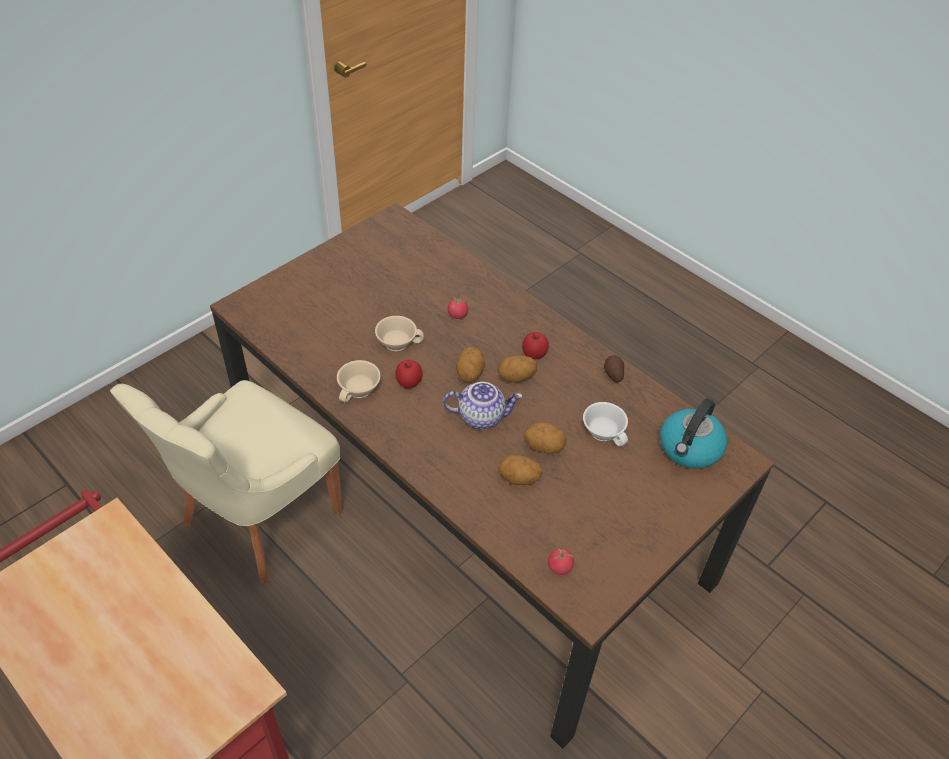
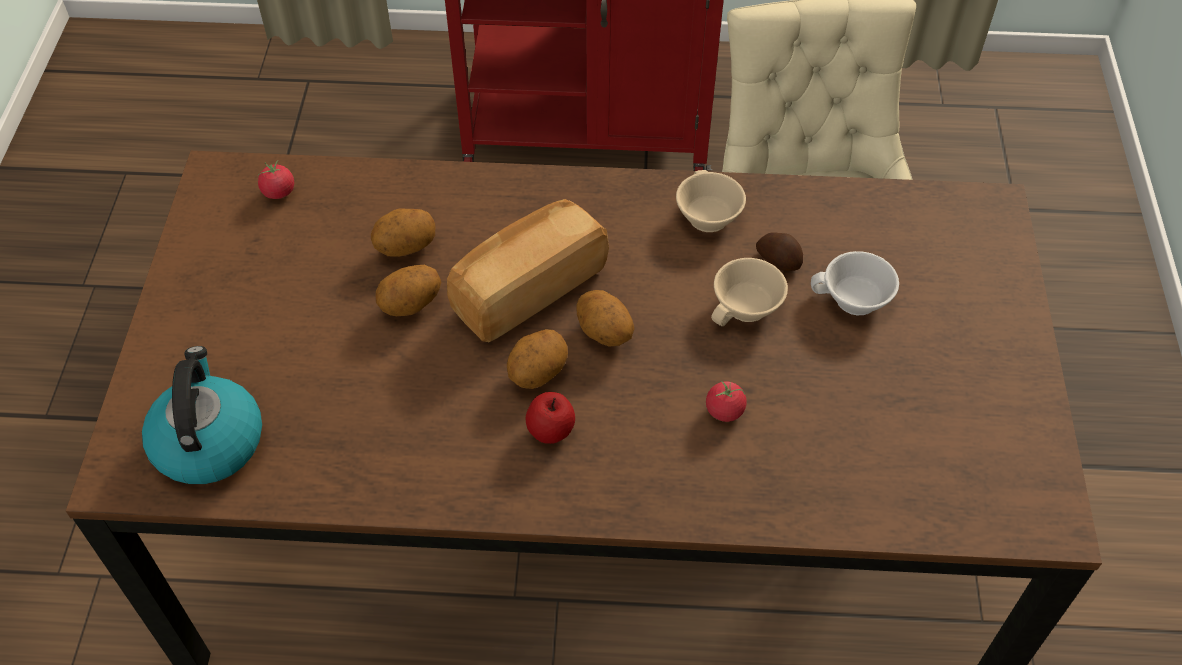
camera: 140 degrees right, 5 degrees up
apple [395,360,423,388] -> none
teapot [443,382,523,429] -> bread [447,199,609,342]
white cup [583,402,628,446] -> white cup moved to [811,251,899,315]
potato [604,355,624,382] -> potato moved to [756,232,803,271]

